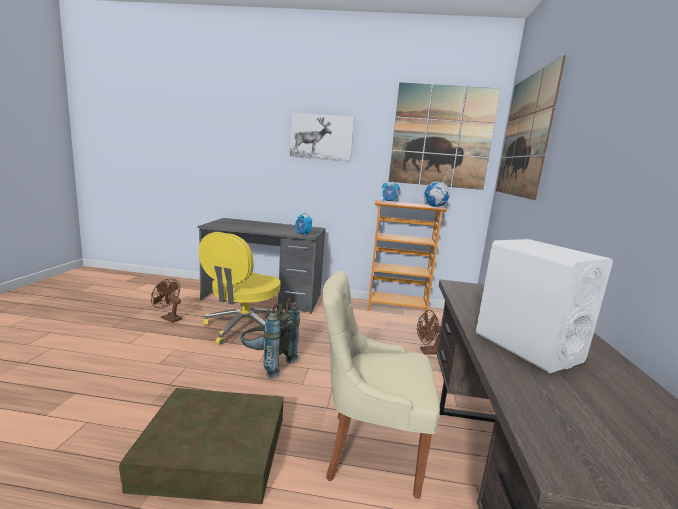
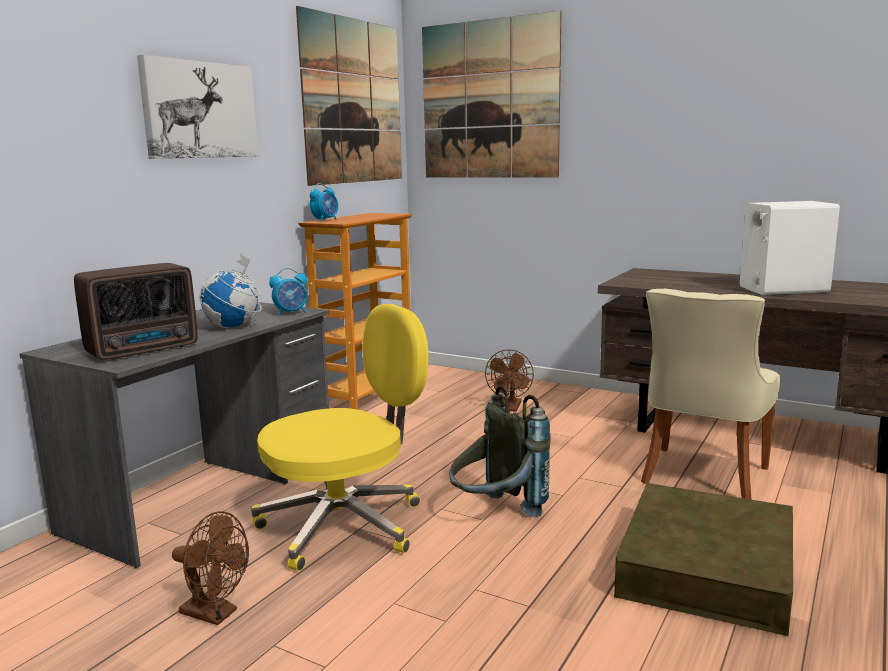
camera: 65 degrees left, 0 degrees up
brown fan [151,279,182,323] -> brown fan turned 120 degrees counterclockwise [172,511,249,625]
yellow office chair [199,232,281,345] -> yellow office chair turned 75 degrees counterclockwise [251,304,428,571]
globe [424,176,451,207] -> globe moved to [199,254,262,328]
none -> radio [74,263,198,360]

